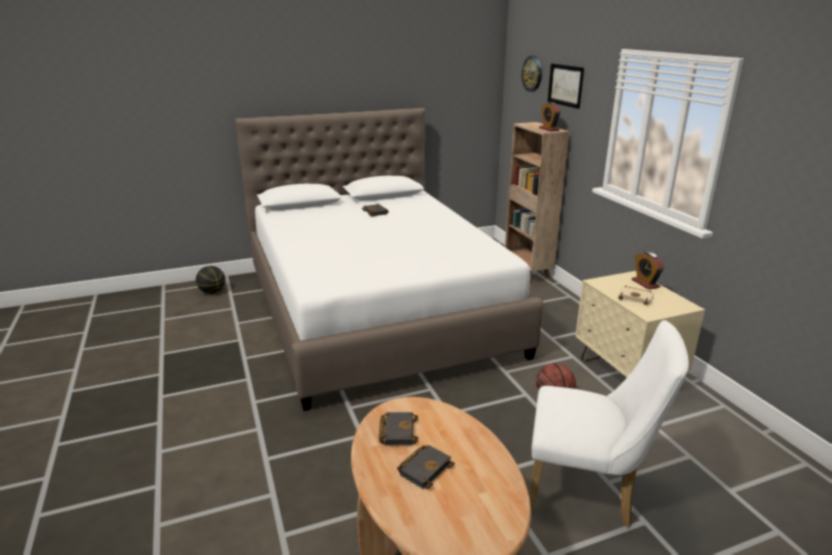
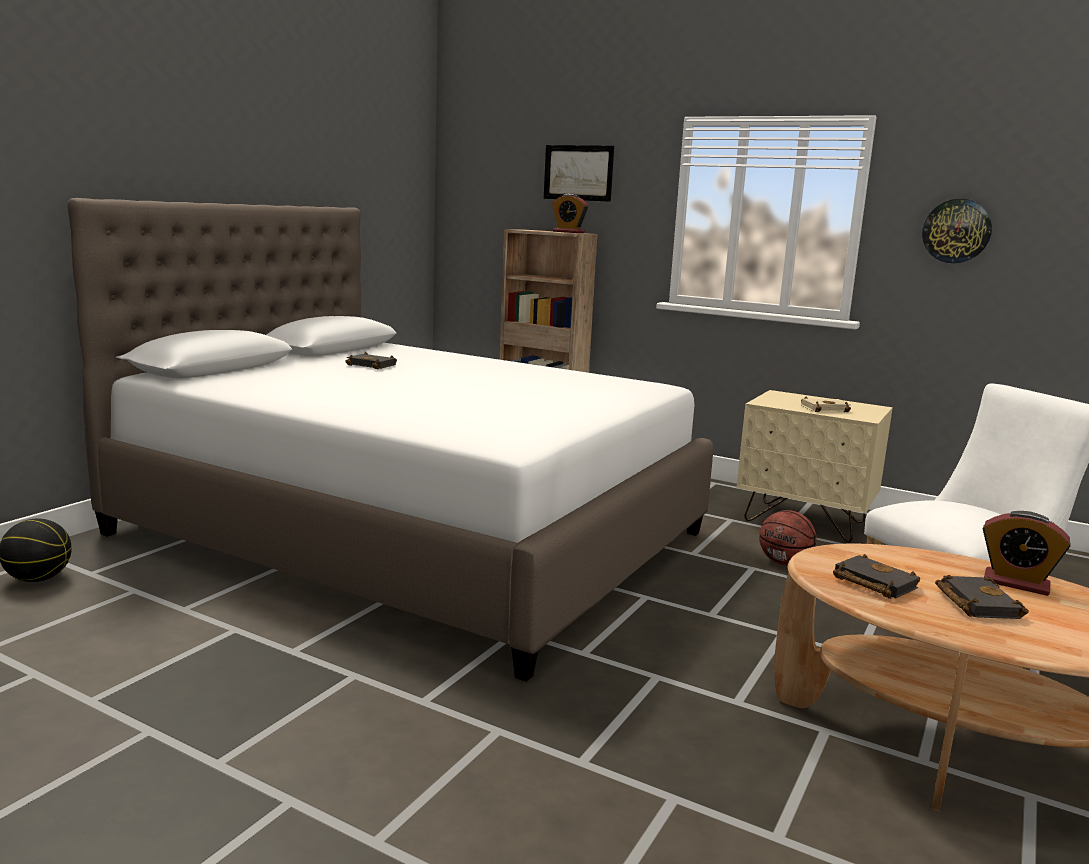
camera: 40 degrees left, 10 degrees down
wall clock [522,56,542,92] -> wall clock moved to [922,199,992,263]
alarm clock [632,252,664,290] -> alarm clock moved to [983,511,1070,596]

